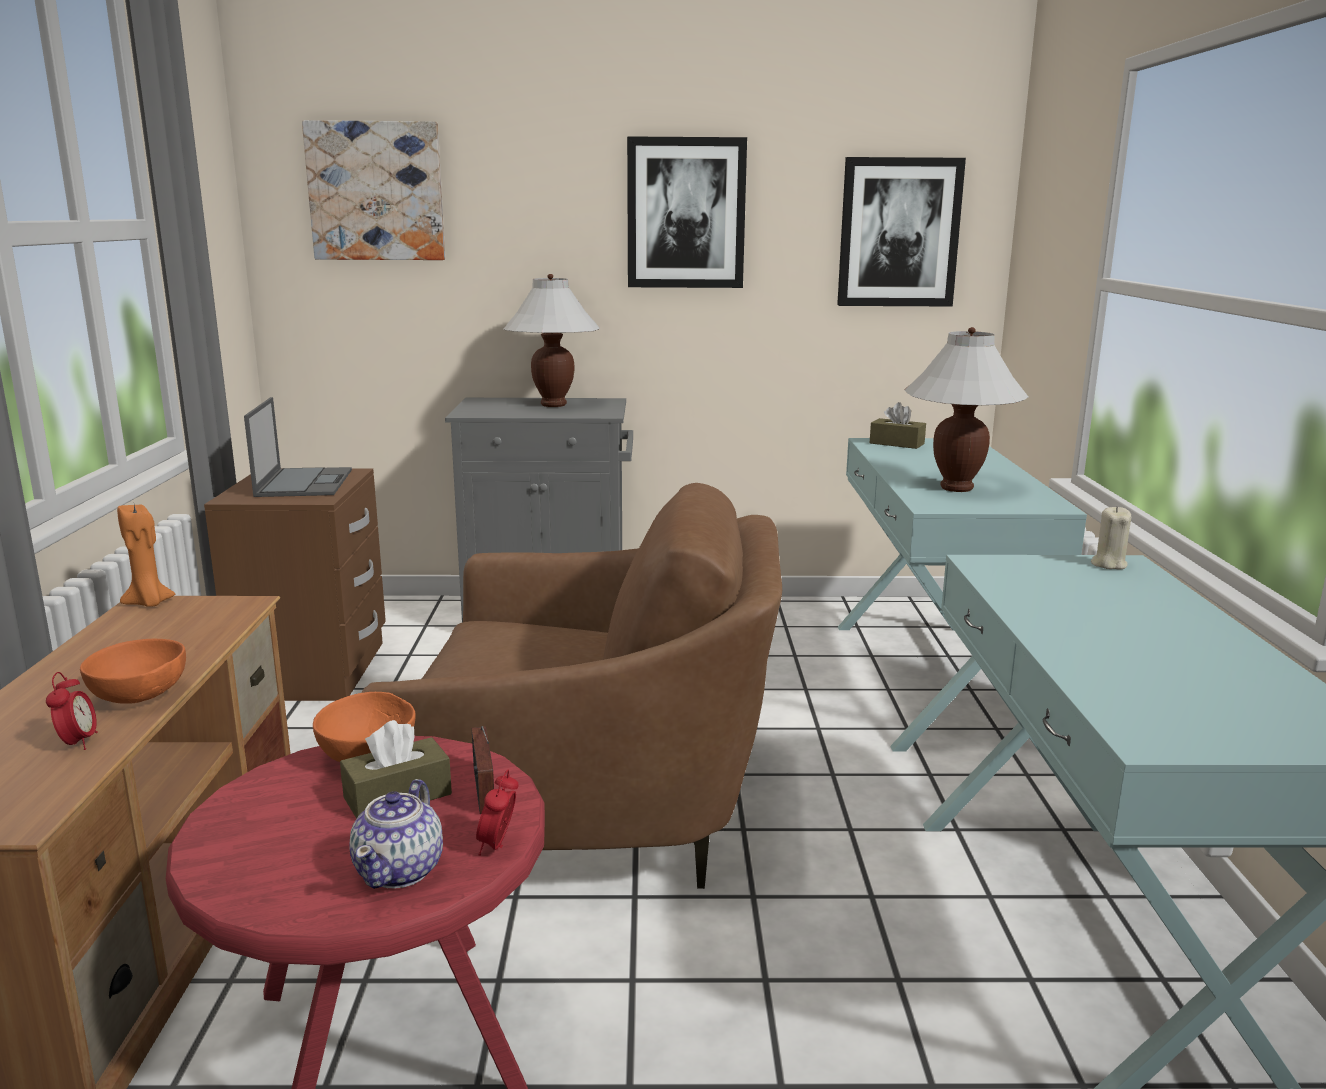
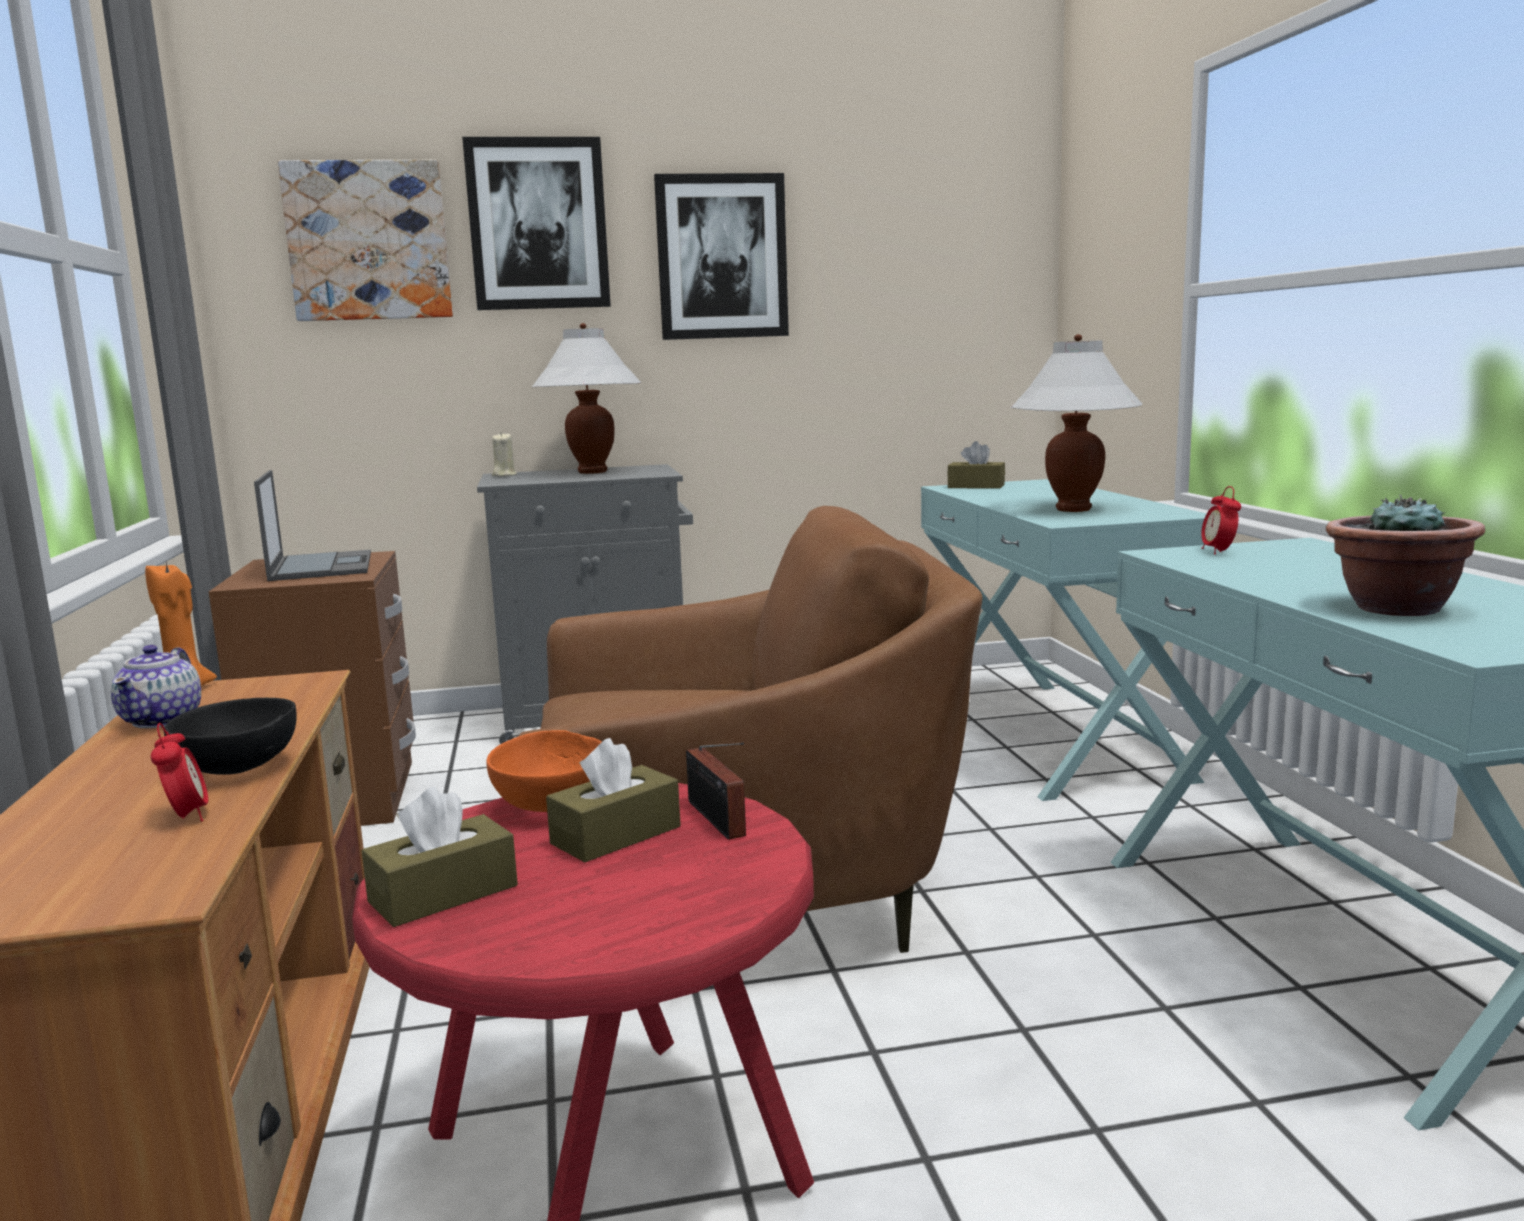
camera: 10 degrees left, 5 degrees down
orange bowl [80,639,186,704] -> black bowl [164,698,297,775]
teapot [350,779,443,889] -> teapot moved to [111,645,201,728]
alarm clock [476,770,519,856] -> alarm clock moved to [1201,486,1241,554]
picture [837,157,966,306] -> picture moved to [462,137,611,310]
beige candle [1091,506,1131,570] -> beige candle moved to [492,433,517,477]
none -> brown tissue box [362,787,518,927]
none -> potted plant [1326,495,1485,616]

